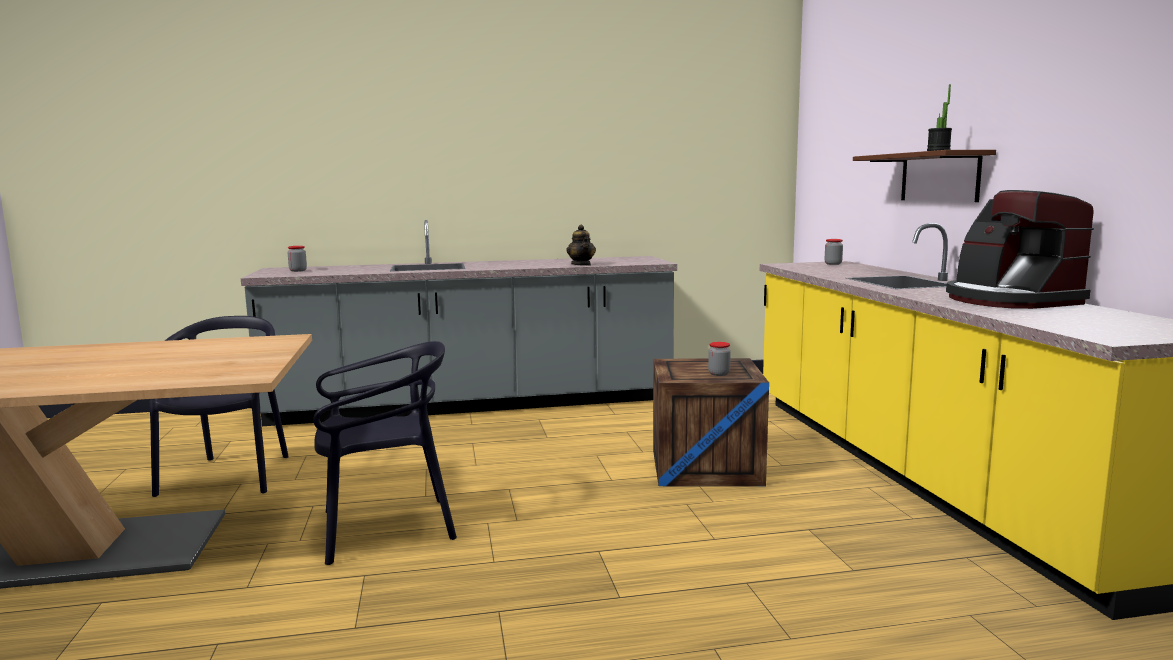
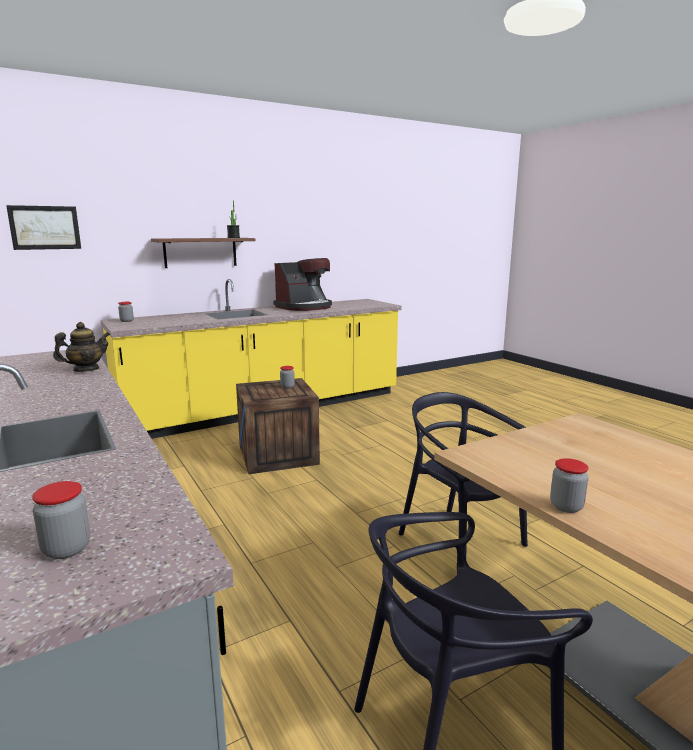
camera: 110 degrees left, 5 degrees up
none -> picture [6,205,81,250]
none -> jar [550,458,589,513]

